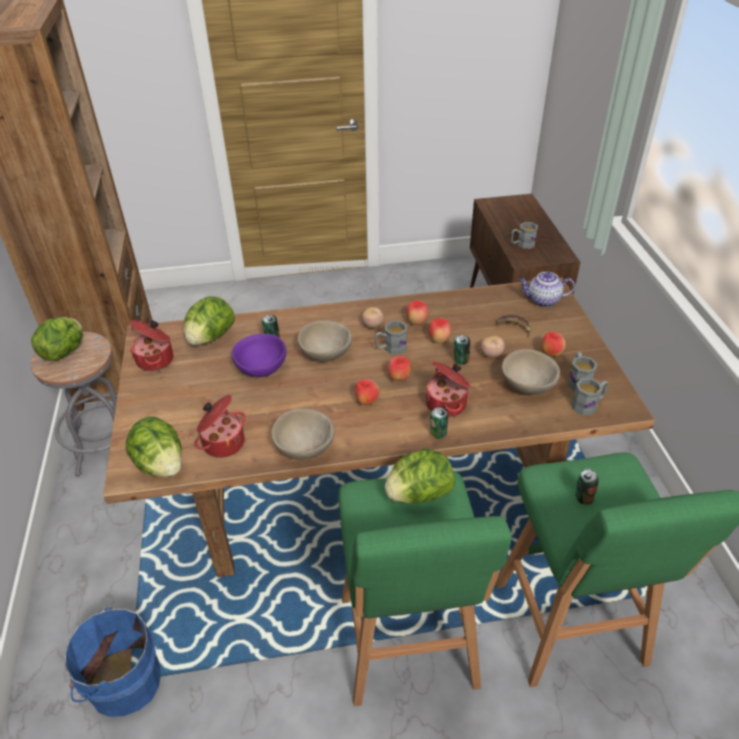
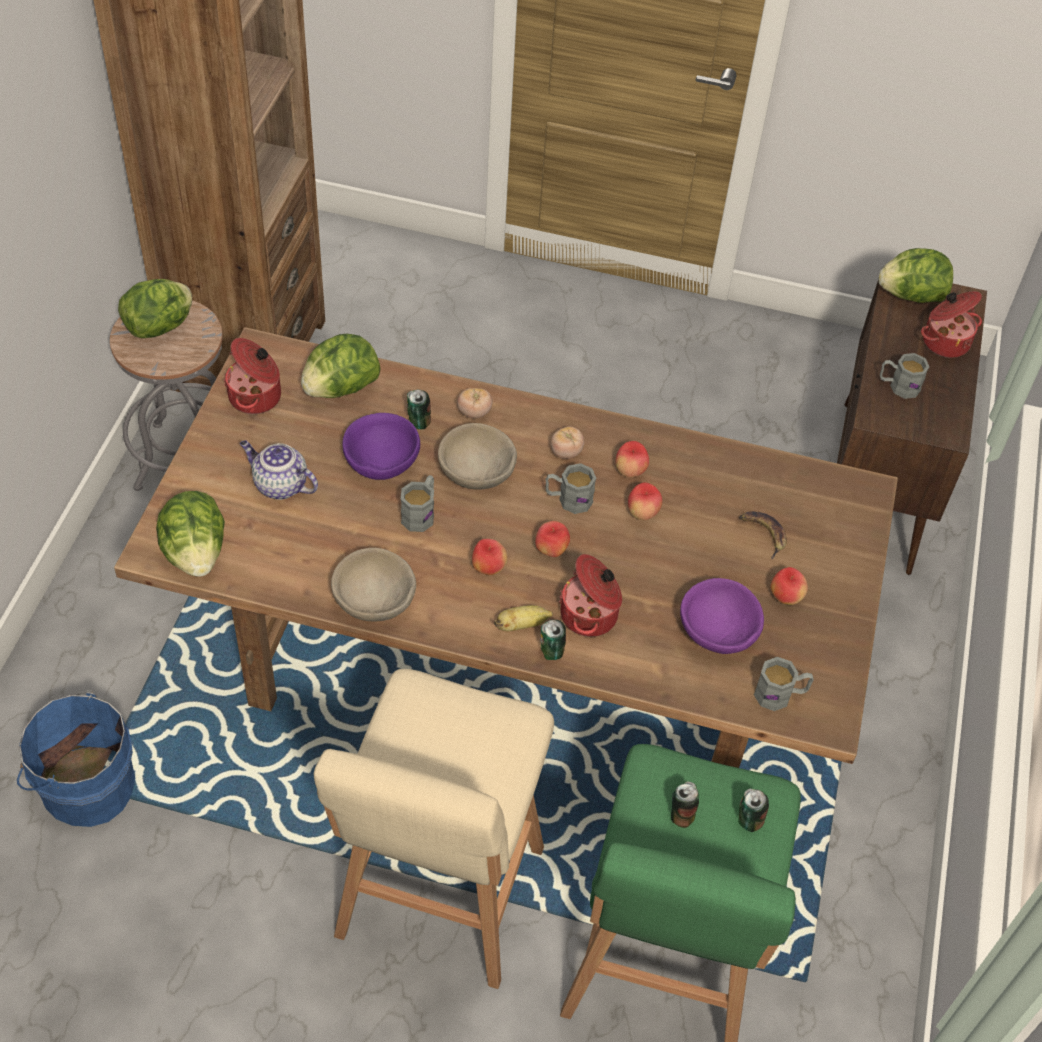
camera: 20 degrees right, 10 degrees up
cooking pot [194,395,246,458] -> cooking pot moved to [921,291,982,358]
green stool [338,471,511,706] -> beige stool [313,669,554,989]
lettuce [385,449,455,504] -> lettuce moved to [879,248,953,303]
can [453,335,470,365] -> can moved to [738,788,769,832]
tomato [481,336,505,358] -> tomato moved to [457,388,493,418]
beige bowl [502,349,560,395] -> purple bowl [680,578,764,654]
teapot [519,272,575,307] -> teapot moved to [240,440,318,500]
grey mug [567,352,597,391] -> grey mug moved to [401,475,434,532]
none -> banana [494,605,553,632]

